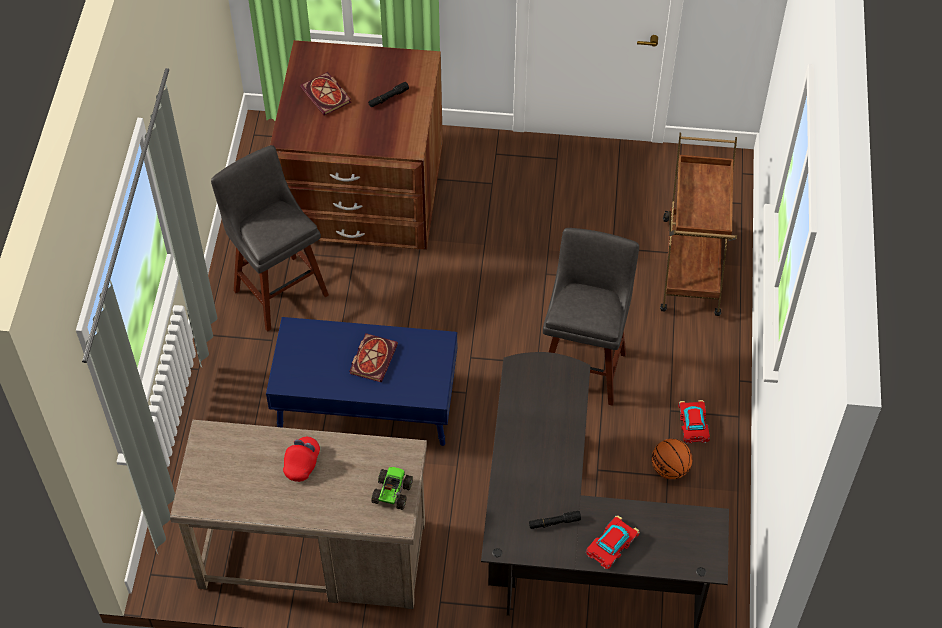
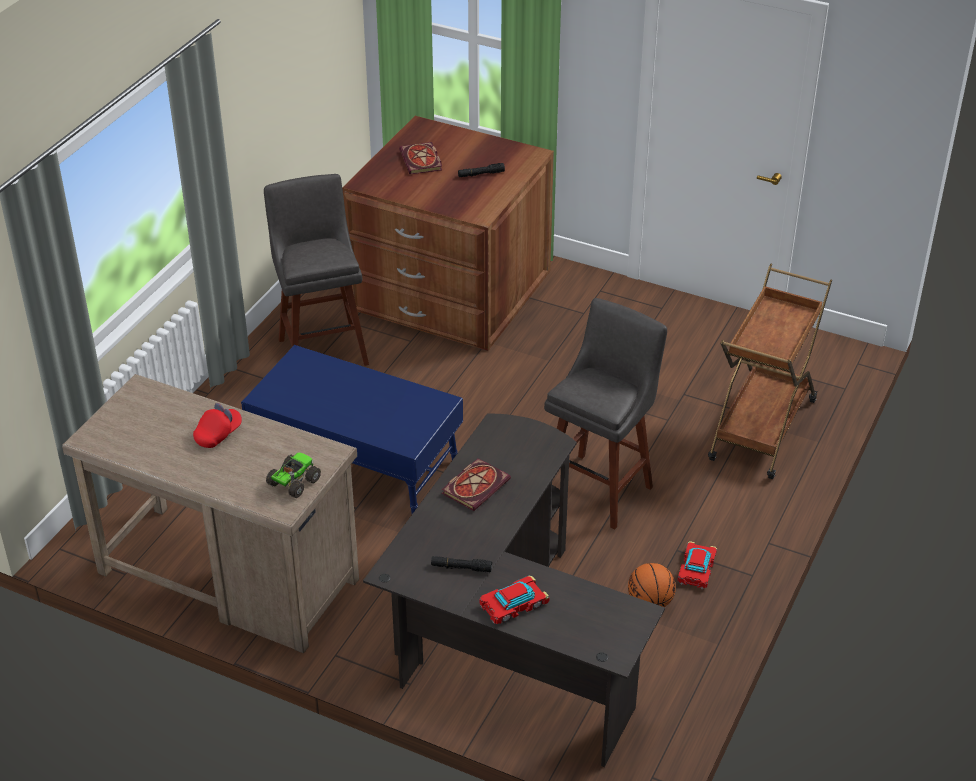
camera: 20 degrees right, 15 degrees down
book [349,333,398,382] -> book moved to [442,458,511,511]

